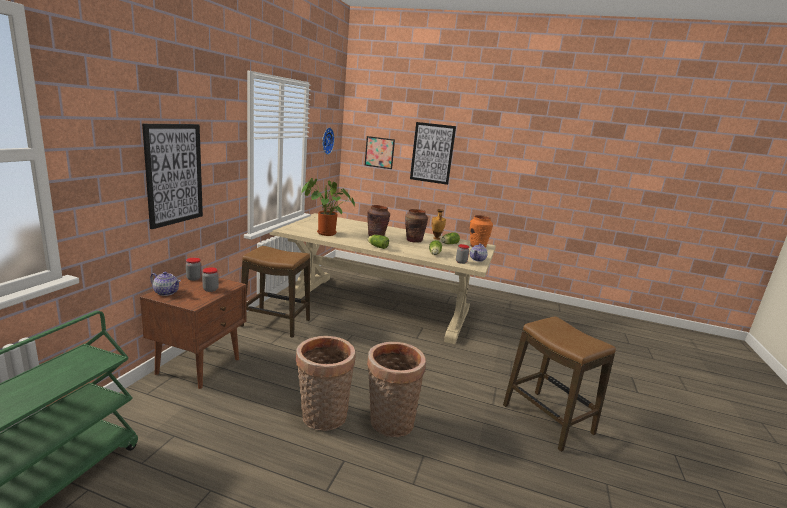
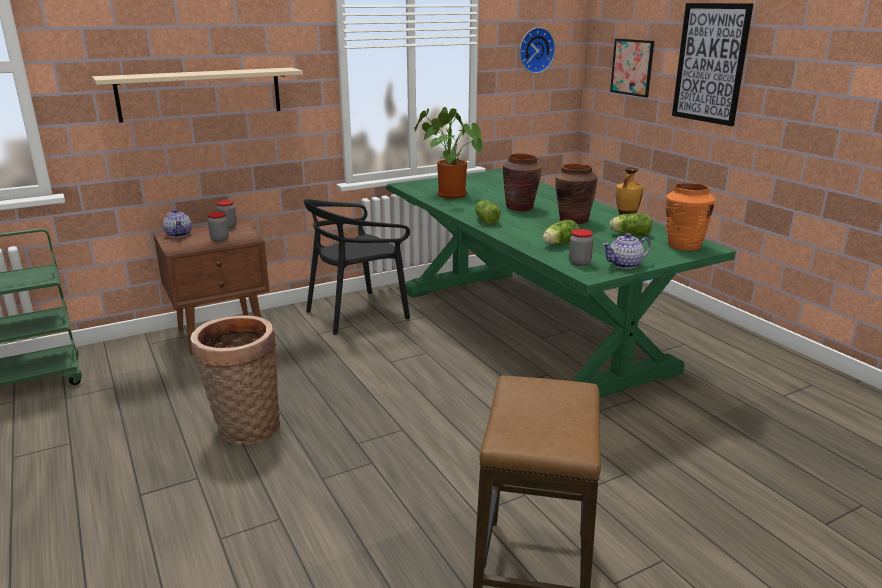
camera: 45 degrees right, 5 degrees up
picture [142,124,203,229] -> beige shelf [92,68,303,123]
stool [240,246,310,338] -> black chair [304,199,410,335]
beige dining table [269,213,496,344] -> green dining table [386,168,736,398]
basket [367,342,426,437] -> none

